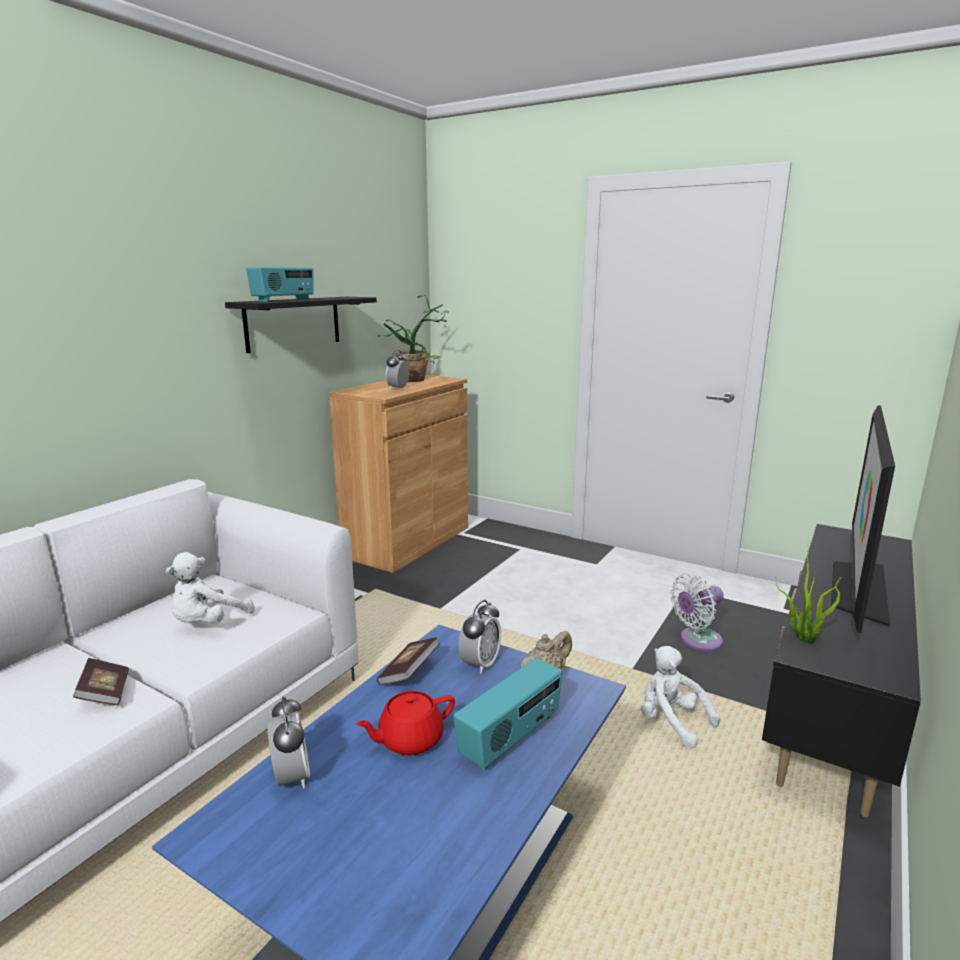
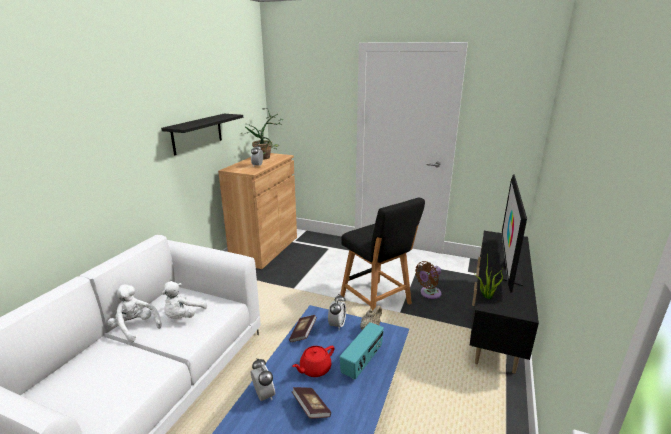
camera: 10 degrees left, 5 degrees up
book [73,658,129,705] -> book moved to [292,387,331,418]
radio [246,267,314,302] -> none
white plush toy [641,646,720,748] -> white plush toy moved to [108,284,161,342]
white fan [670,573,724,651] -> brown fan [415,261,442,299]
none -> black stool [340,198,425,310]

